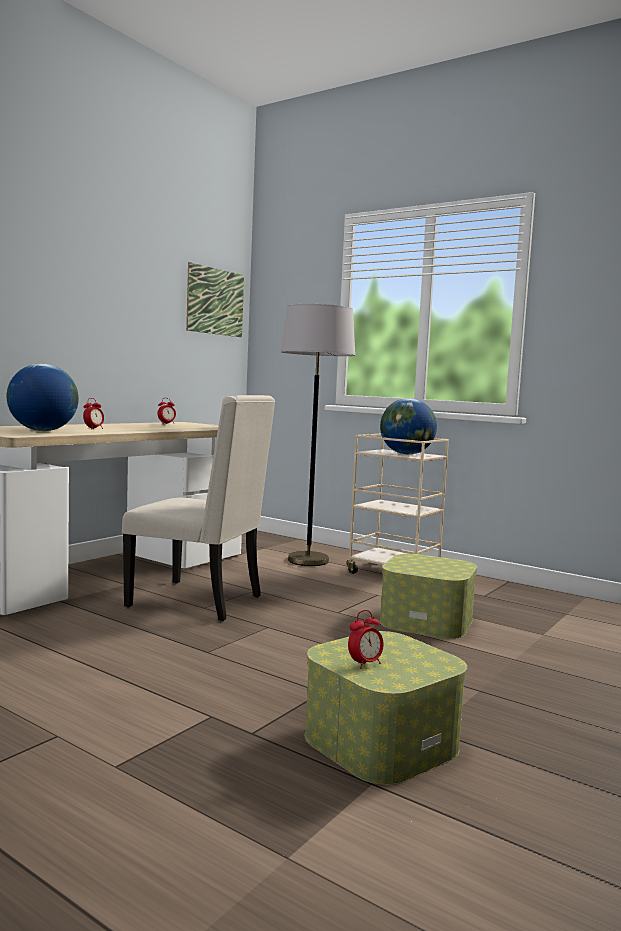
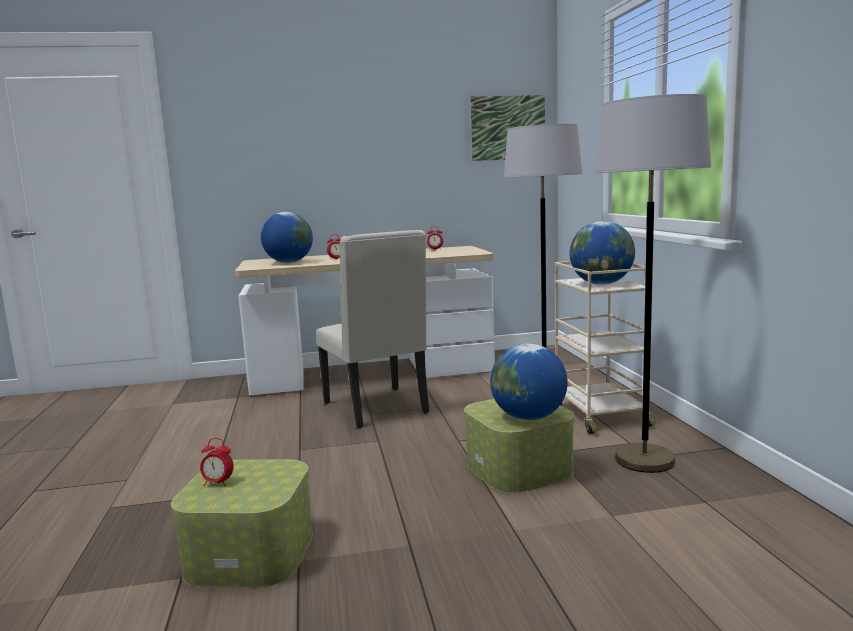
camera: 45 degrees right, 5 degrees up
none -> globe [490,344,568,420]
none -> grey floor lamp [595,94,711,473]

